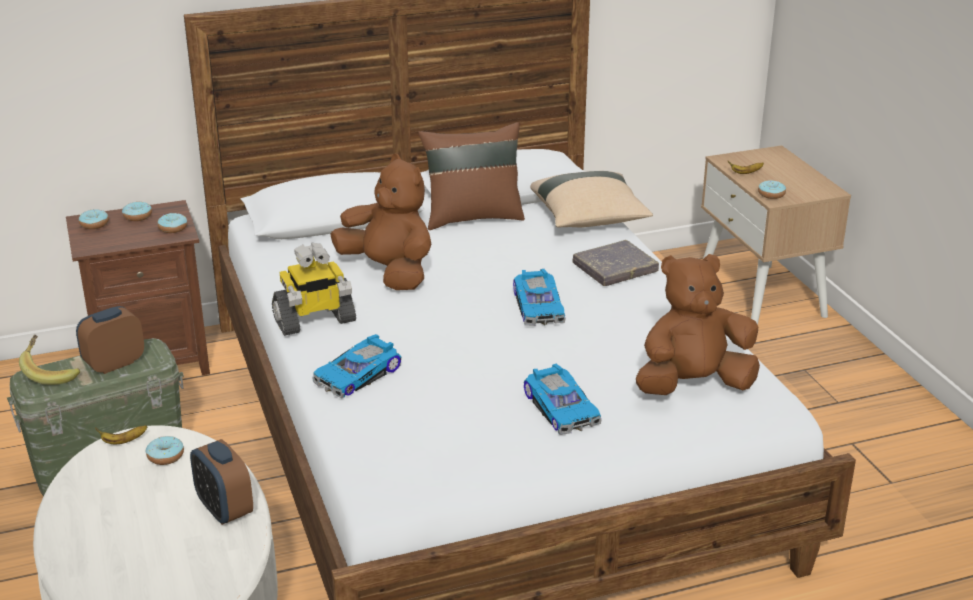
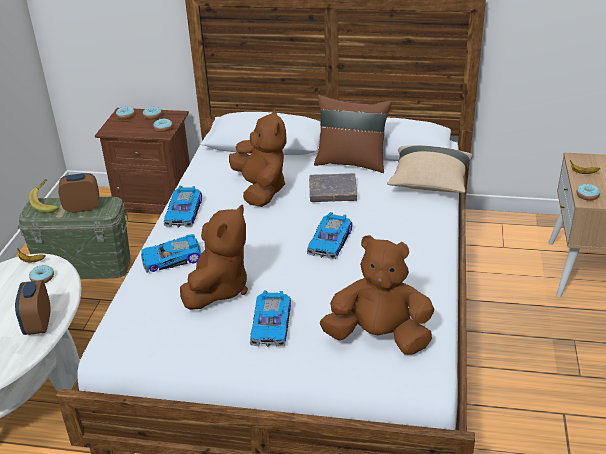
camera: 30 degrees right, 5 degrees up
toy robot [272,242,356,336] -> toy car [164,186,202,227]
grey book [573,240,659,286] -> grey book moved to [309,173,357,202]
none -> brown plush toy [180,205,248,310]

